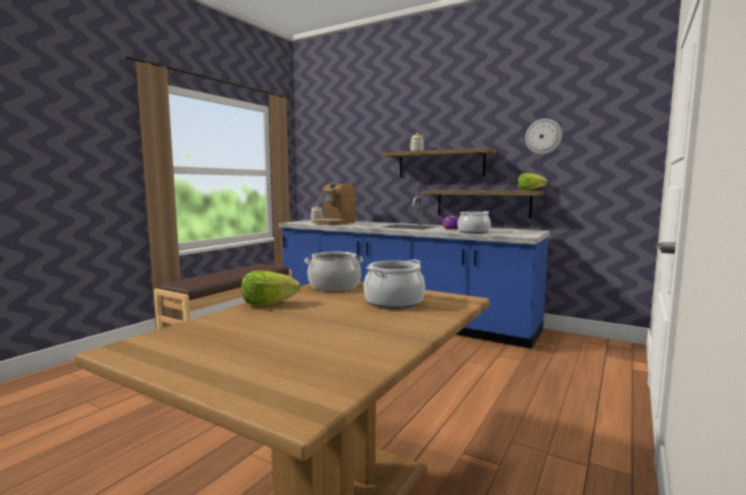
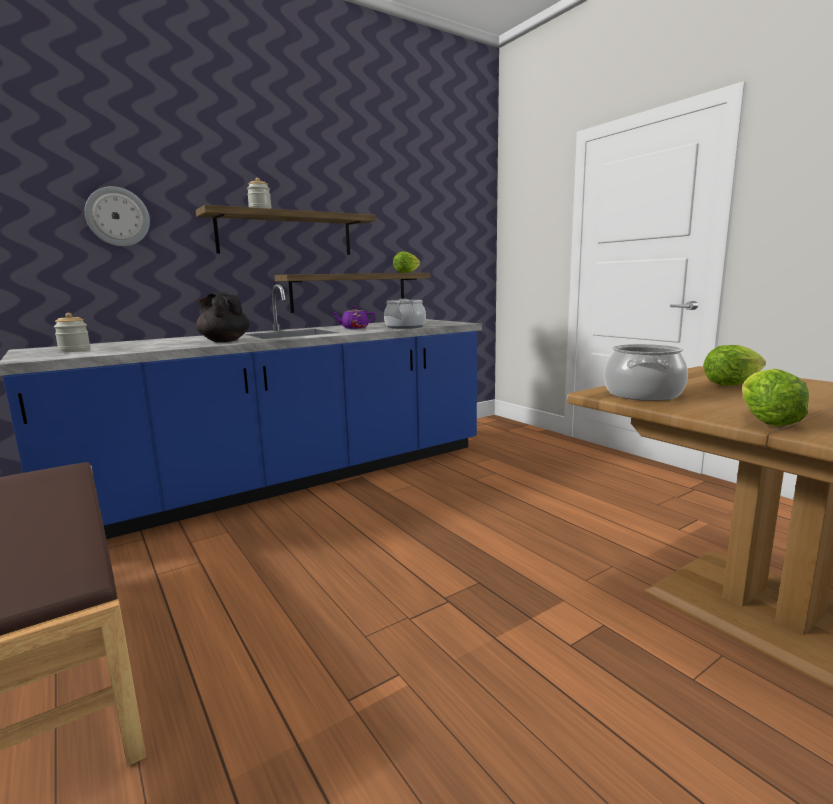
camera: 65 degrees left, 5 degrees up
coffee machine [315,183,356,225] -> none
cooking pot [364,259,425,309] -> lettuce [703,345,766,386]
wall clock [525,118,563,155] -> wall clock moved to [85,186,150,246]
none -> black teapot [196,292,250,342]

